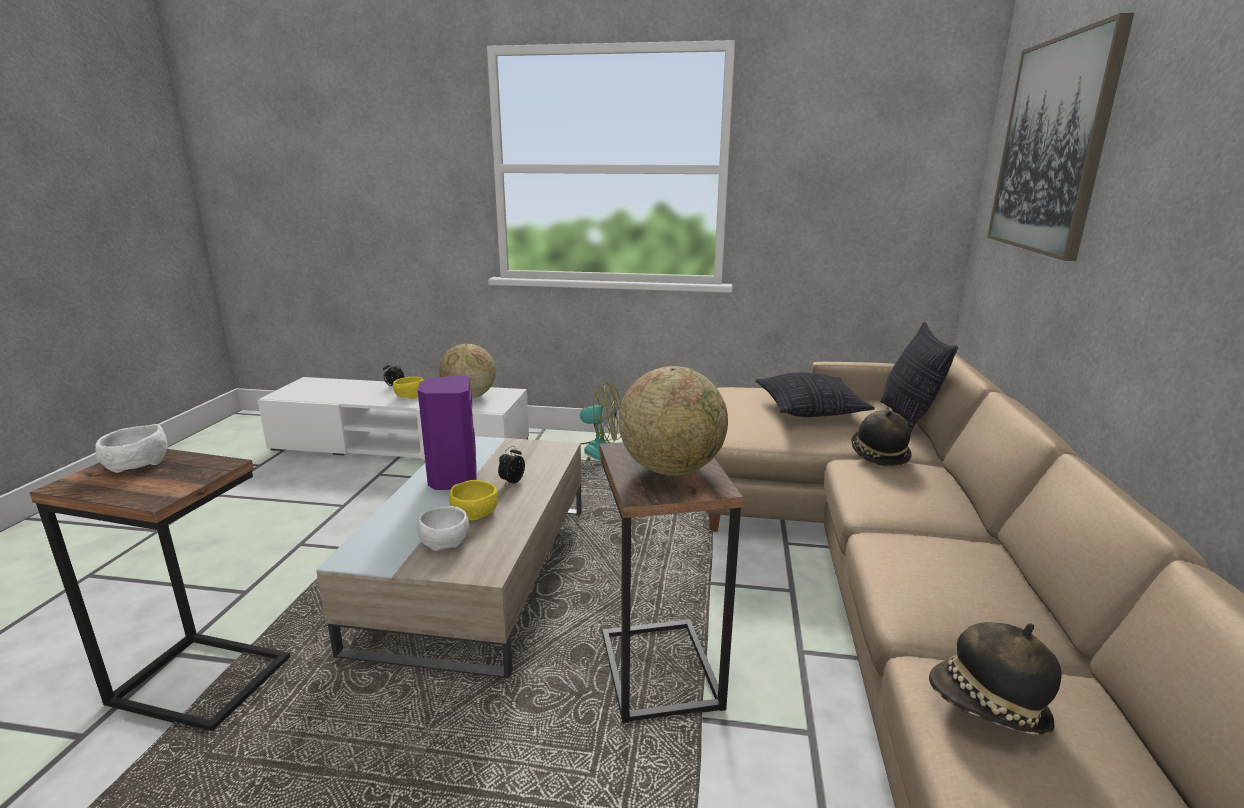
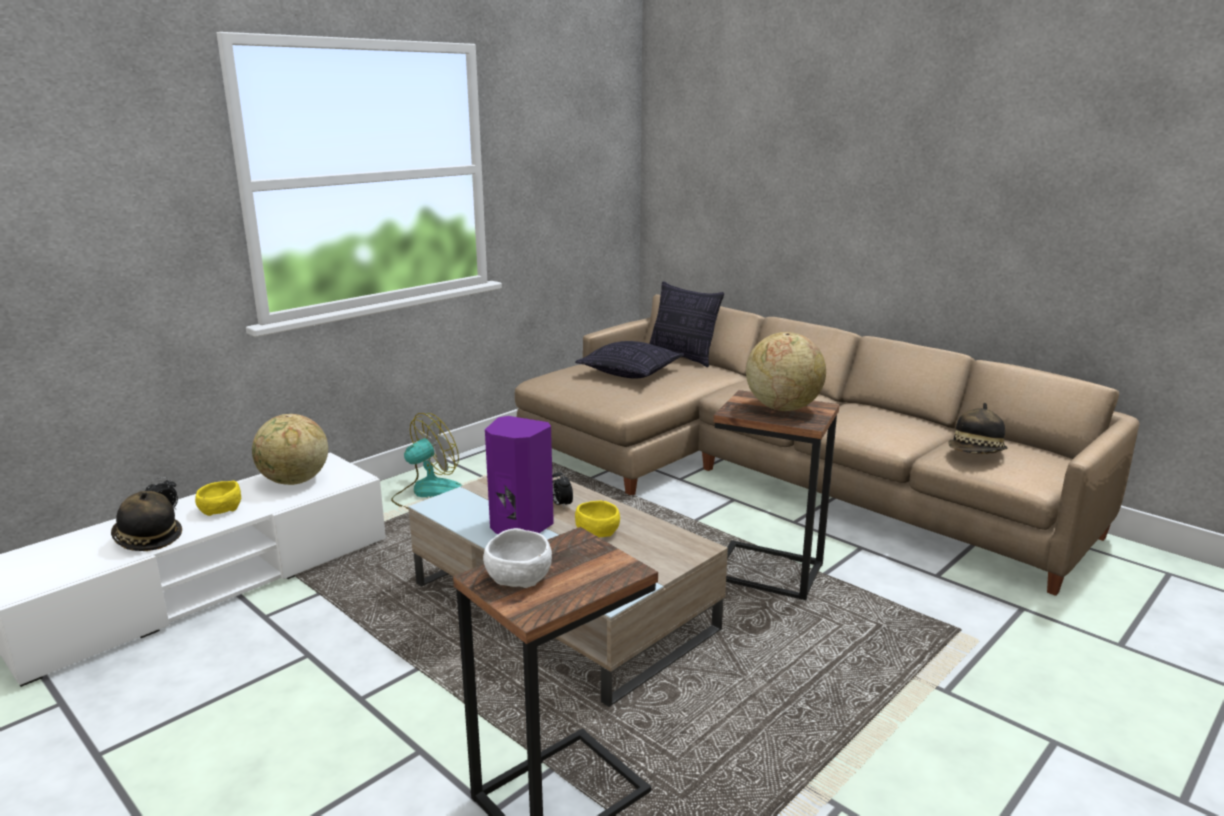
camera: 55 degrees left, 0 degrees up
white bowl [417,506,469,551] -> none
hat [851,410,912,466] -> hat moved to [111,491,182,551]
picture [987,13,1134,261] -> none

